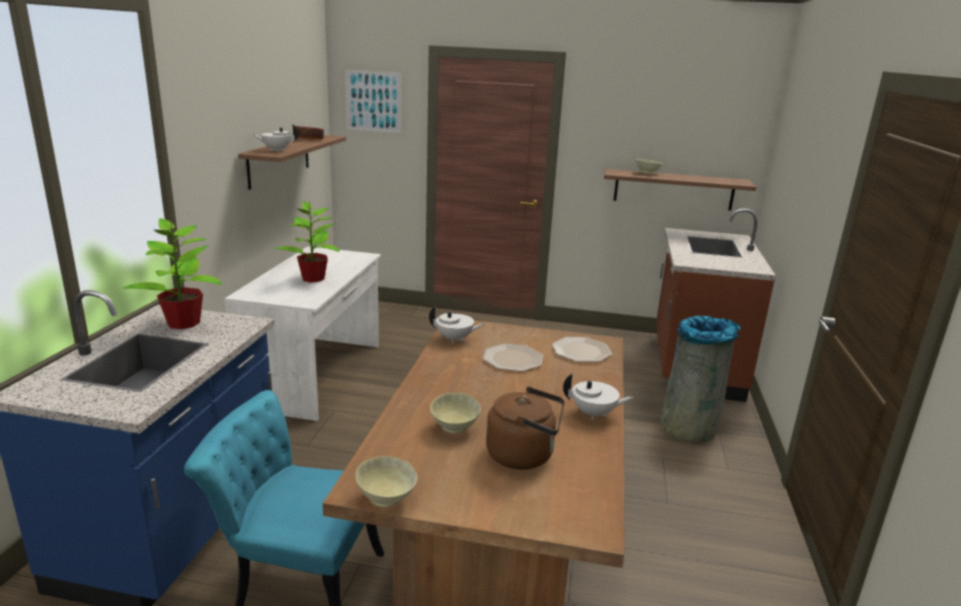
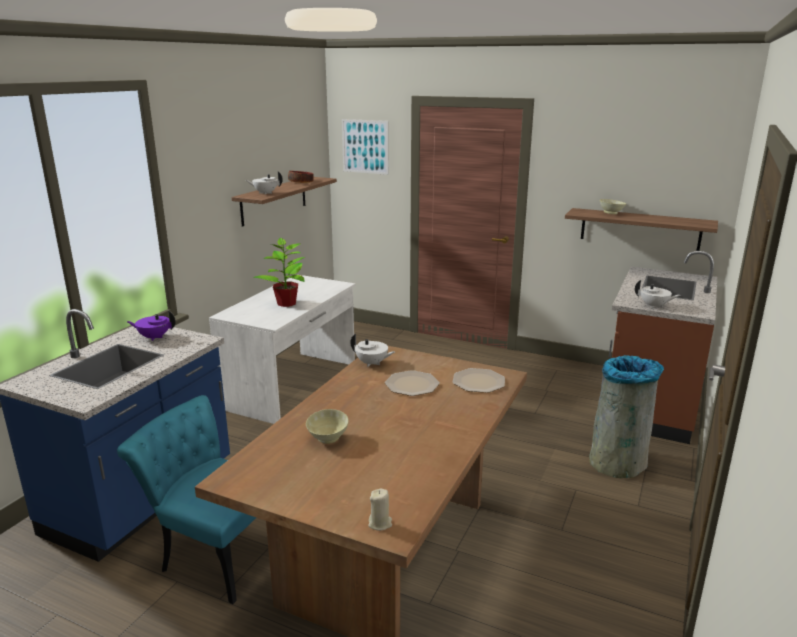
camera: 15 degrees right, 0 degrees up
potted plant [123,219,222,329] -> purple teapot [127,311,176,341]
beige bowl [355,456,417,508] -> none
brown kettle [486,387,564,470] -> none
white teapot [563,373,634,420] -> white teapot moved to [635,280,680,309]
none -> beige candle [368,489,392,531]

